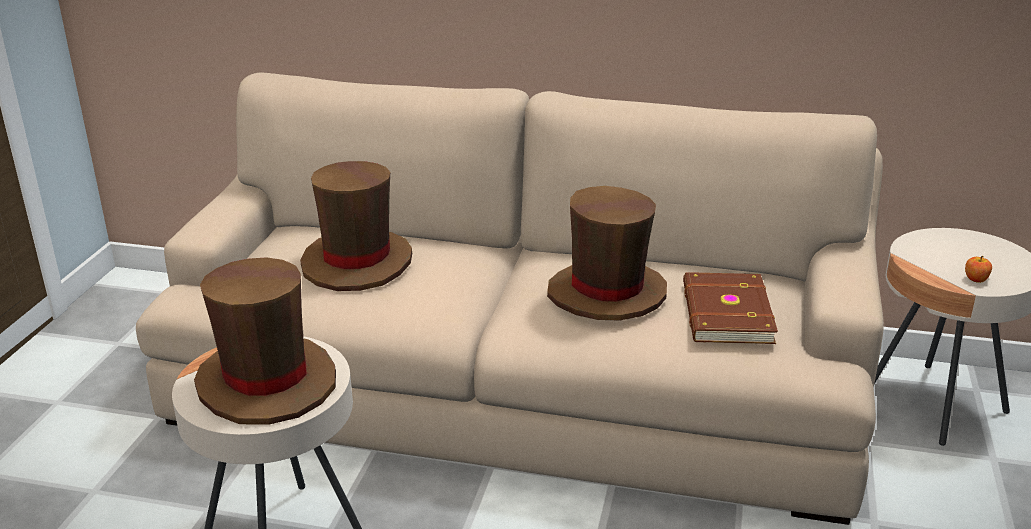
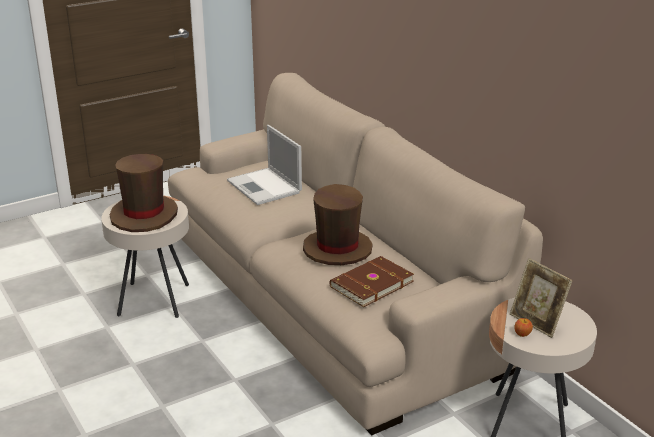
camera: 45 degrees right, 0 degrees up
brown hat [300,161,413,291] -> laptop [227,125,302,205]
none -> picture frame [510,258,573,338]

